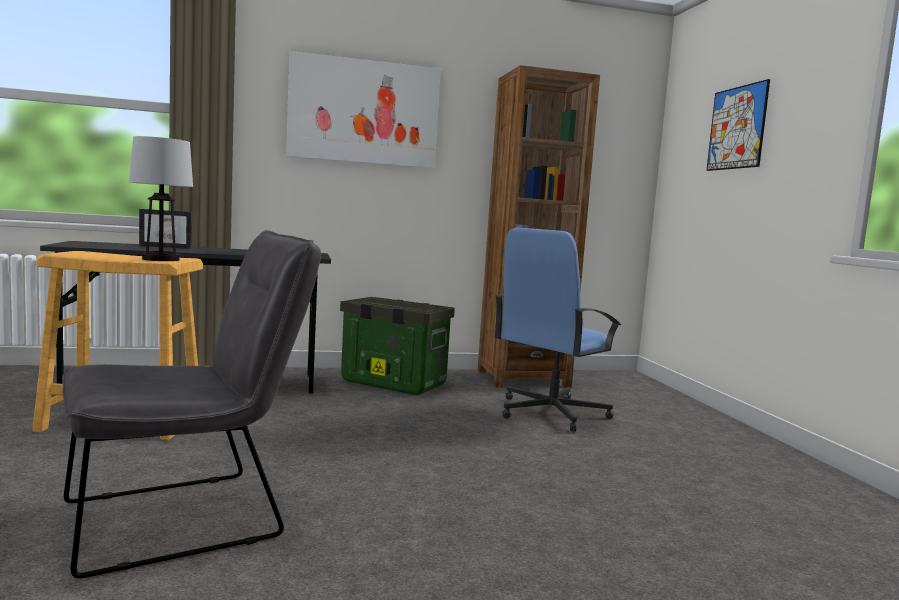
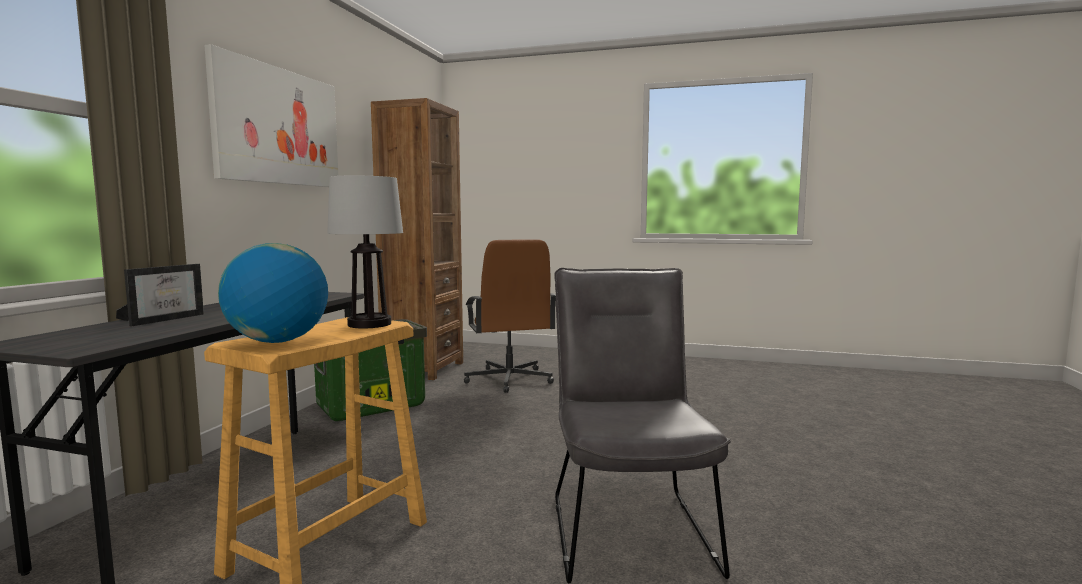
camera: 60 degrees left, 0 degrees up
blue office chair [495,228,621,432] -> brown office chair [464,239,556,393]
picture [706,79,770,171] -> none
none -> globe [218,243,328,343]

